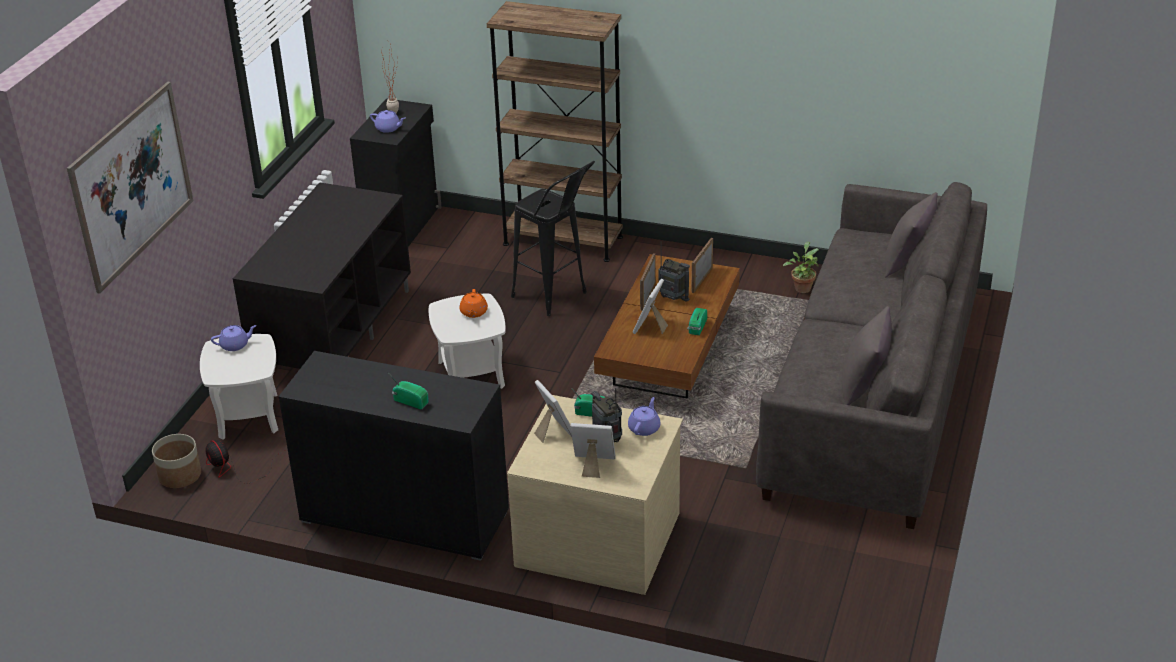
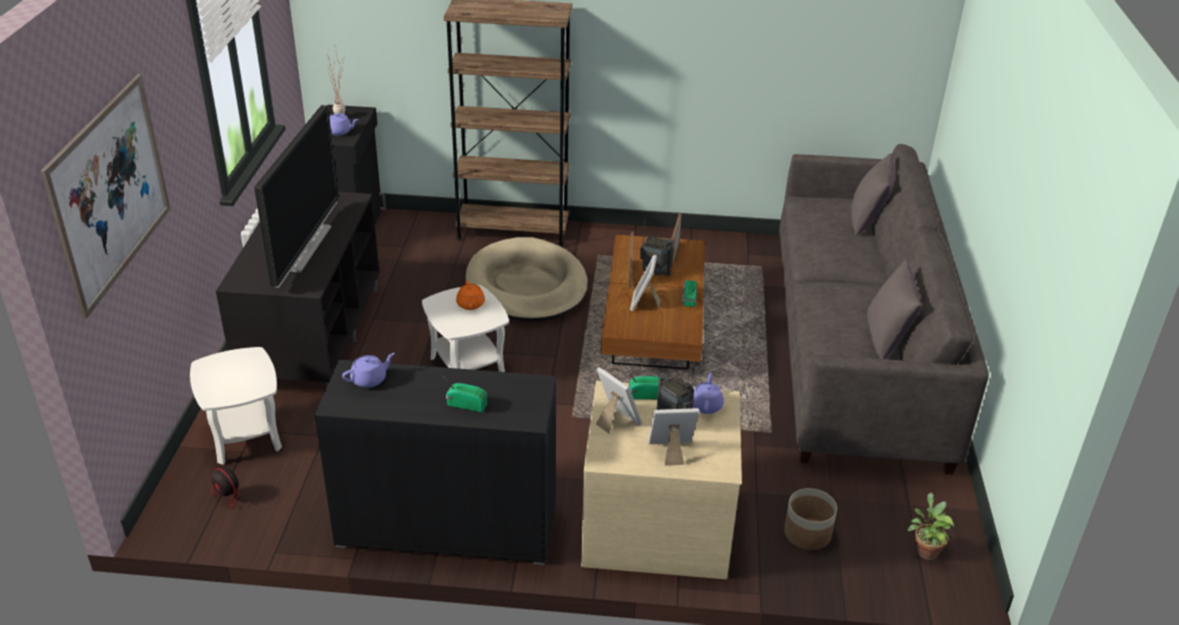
camera: 15 degrees left, 0 degrees up
planter [152,434,201,488] -> planter moved to [784,488,837,550]
purple teapot [211,325,256,351] -> purple teapot moved to [342,353,395,388]
black stool [511,161,595,316] -> beige dog bed [466,237,588,322]
potted plant [783,242,819,293] -> potted plant moved to [908,492,954,560]
none -> television [254,105,339,288]

